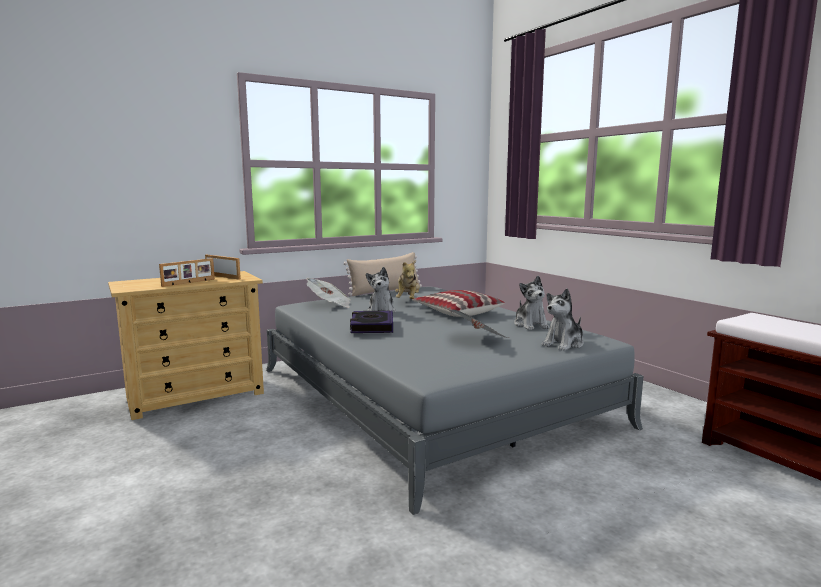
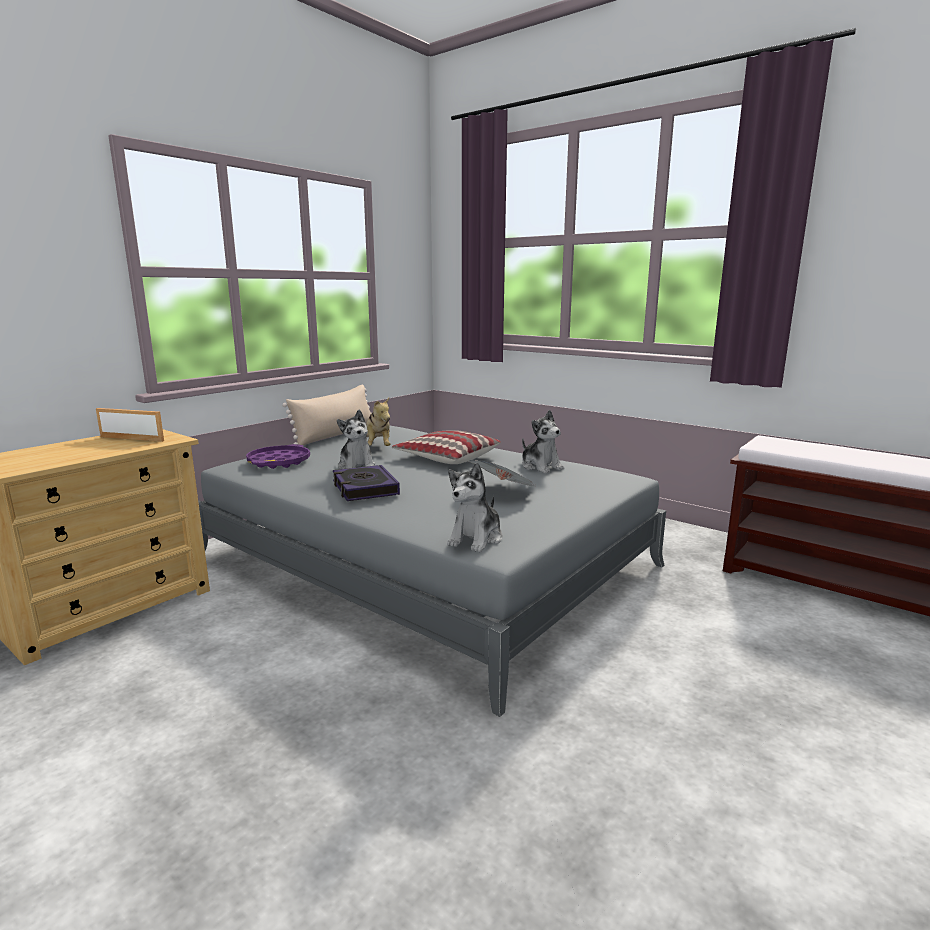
camera: 20 degrees left, 5 degrees up
picture frame [159,258,215,287] -> none
newspaper [306,278,351,307] -> purple tray [246,444,310,469]
plush toy [542,288,584,351] -> plush toy moved to [447,463,502,552]

